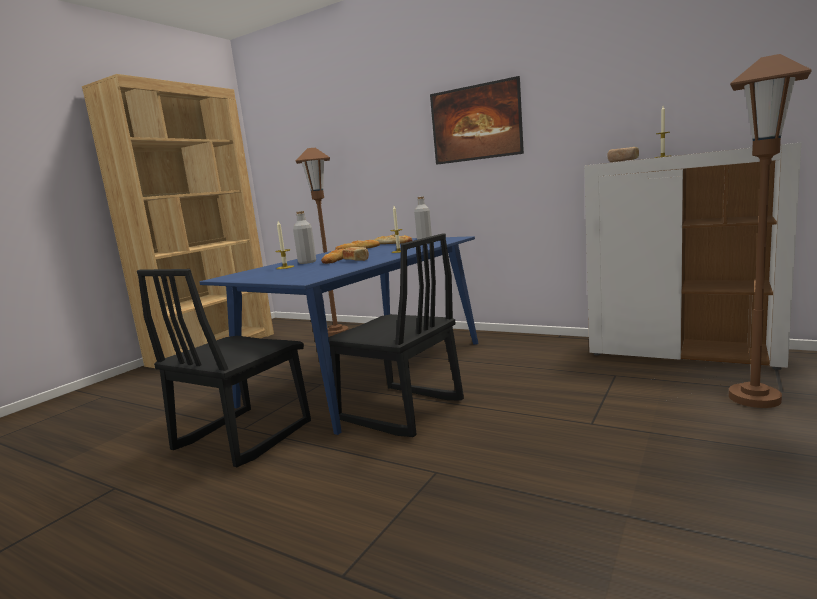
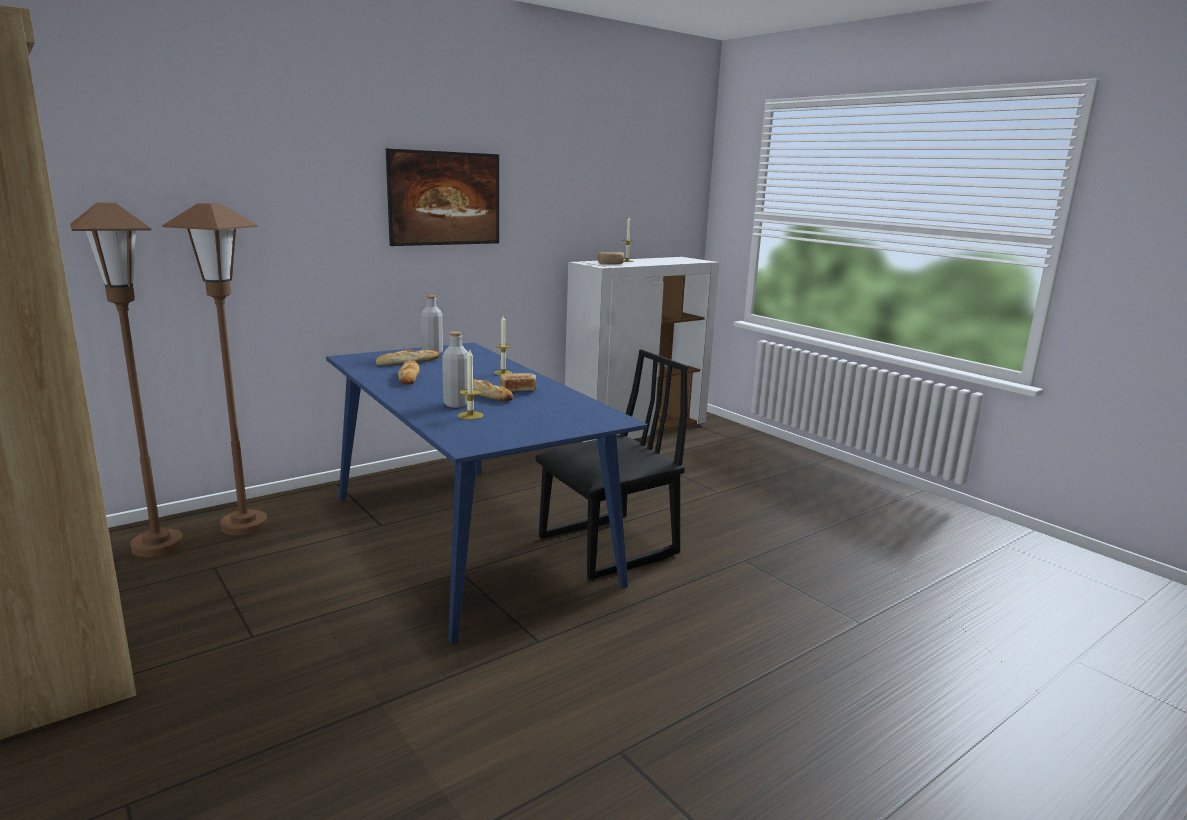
camera: 70 degrees left, 5 degrees up
black chair [137,269,311,467] -> none
brown floor lamp [729,54,812,408] -> brown floor lamp moved to [70,202,184,557]

